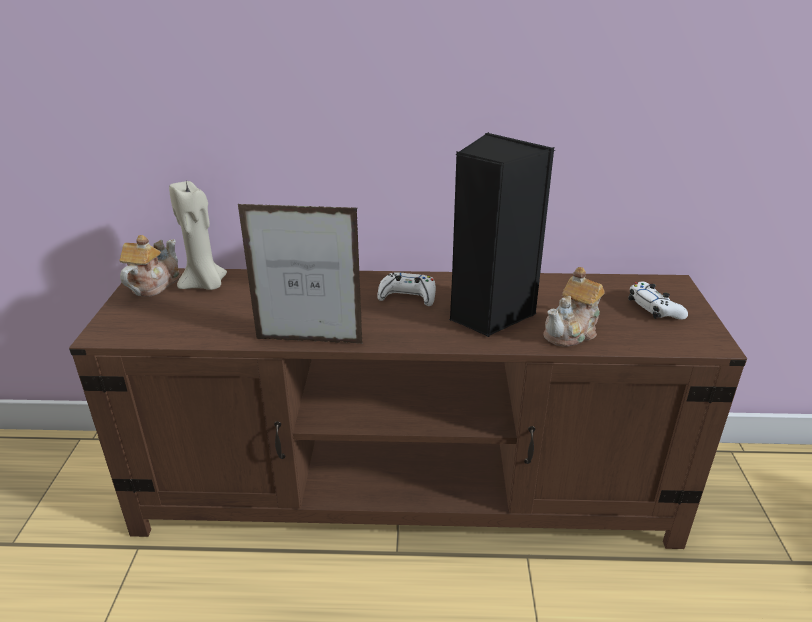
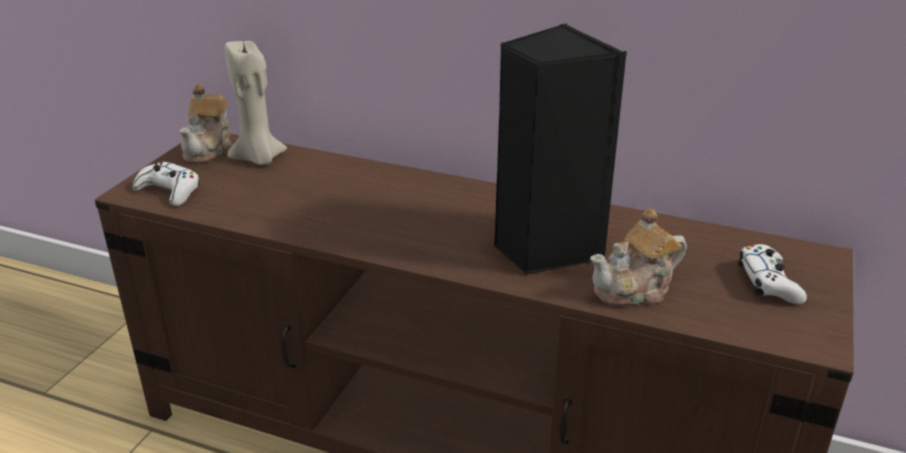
camera: 20 degrees right, 0 degrees up
teapot [119,235,181,297] -> teapot turned 150 degrees clockwise [179,84,233,163]
picture frame [238,204,363,344] -> none
white game controller [377,272,436,306] -> white game controller moved to [133,162,200,206]

